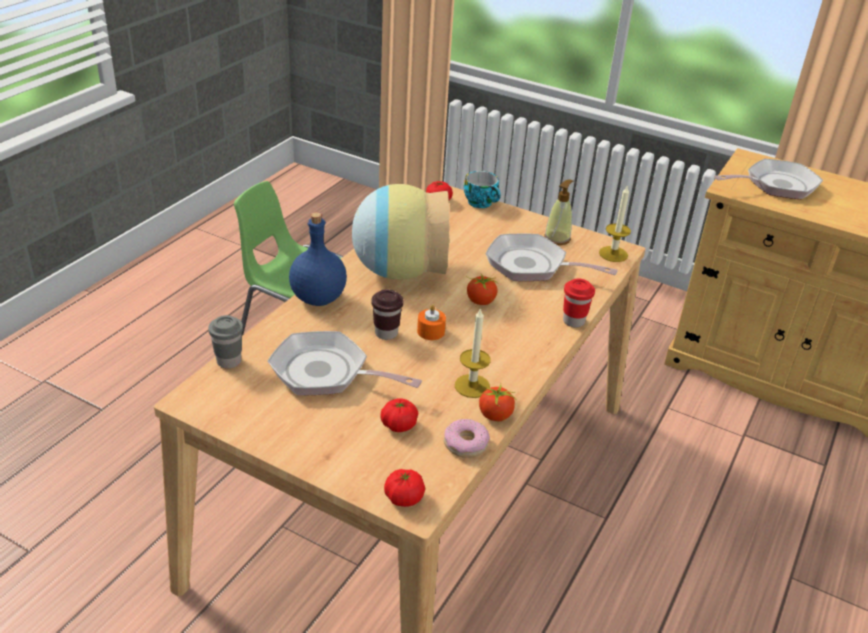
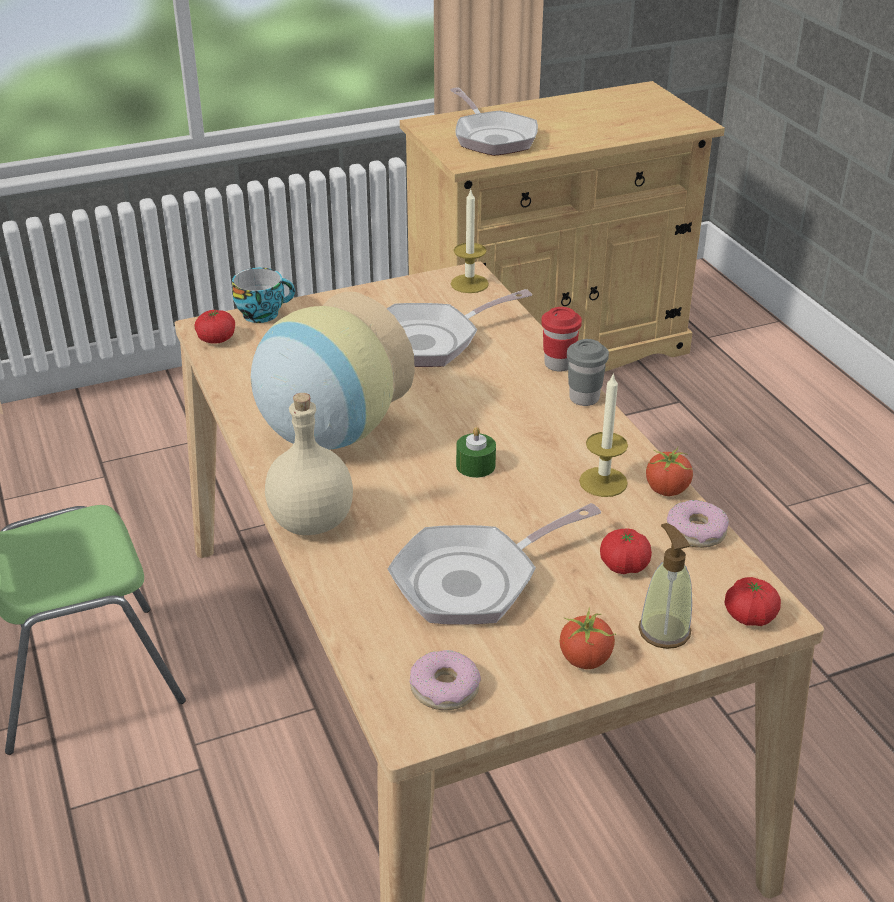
camera: 50 degrees left, 0 degrees up
grey cup [208,315,243,368] -> grey cup moved to [567,339,609,406]
blue bottle [289,212,347,306] -> beige bottle [265,393,353,535]
brown cup [371,289,403,340] -> none
orange candle [417,304,446,340] -> green candle [456,427,496,478]
tomato [466,274,499,305] -> tomato moved to [560,607,616,669]
soap dispenser [544,179,573,245] -> soap dispenser moved to [638,523,692,649]
frying pan [714,159,823,199] -> frying pan turned 135 degrees clockwise [450,88,538,156]
none -> donut [410,650,481,710]

